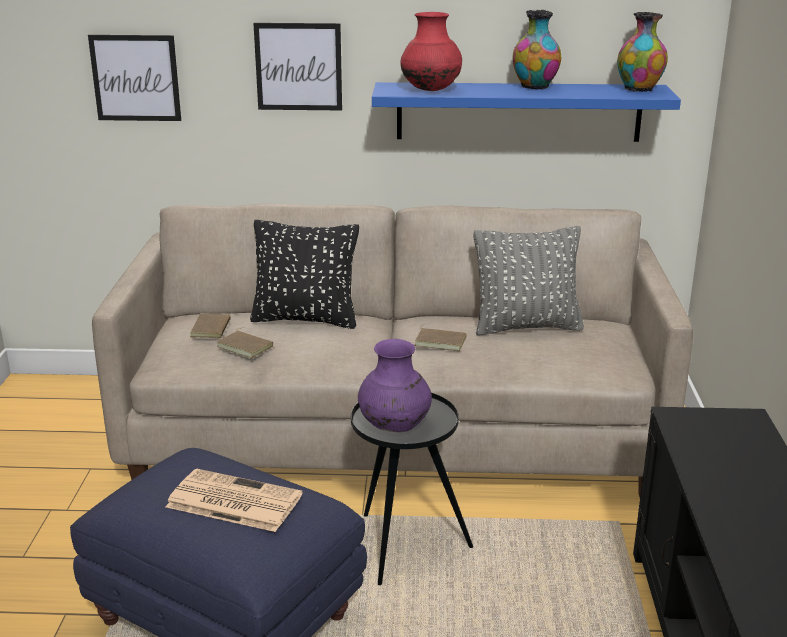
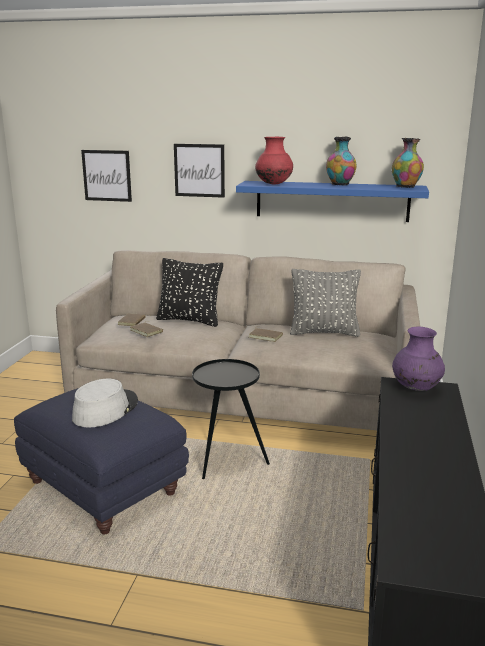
camera: 10 degrees right, 5 degrees down
newspaper [166,469,302,532] -> grey hat [72,379,138,428]
purple vase [358,339,432,432] -> purple vase moved to [392,326,445,391]

